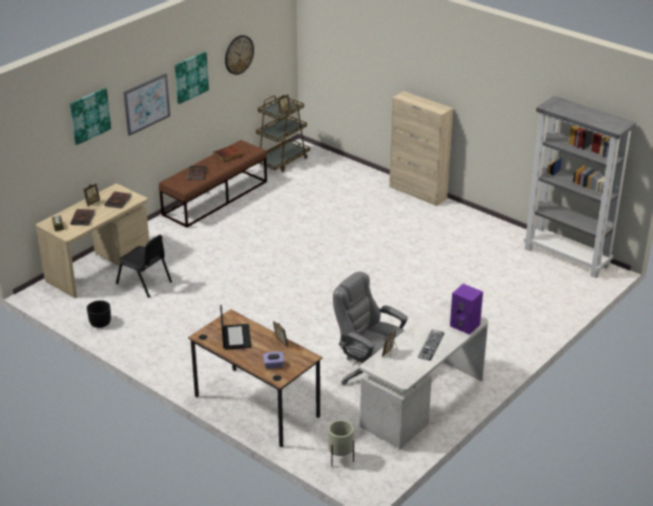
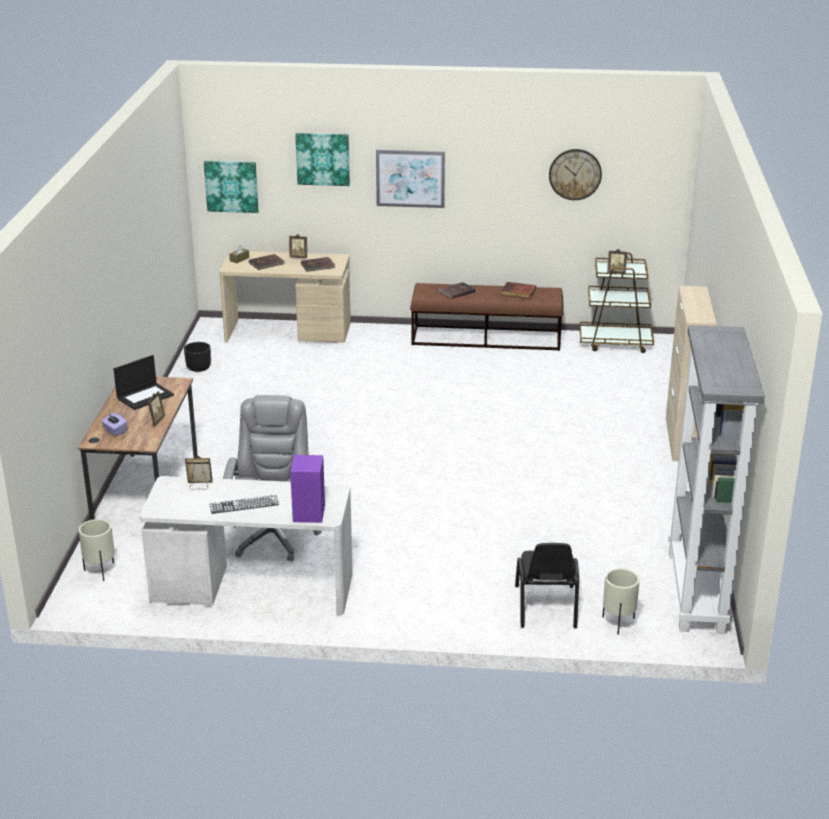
camera: 55 degrees right, 5 degrees down
black chair [116,235,172,298] -> black chair moved to [515,543,579,628]
picture [175,52,209,104] -> picture moved to [204,161,259,213]
none -> beige planter [602,568,640,635]

